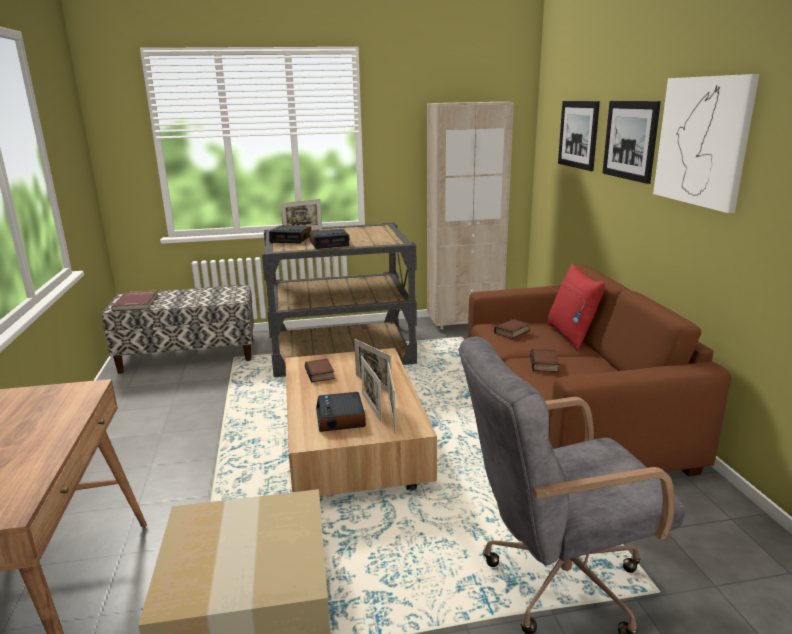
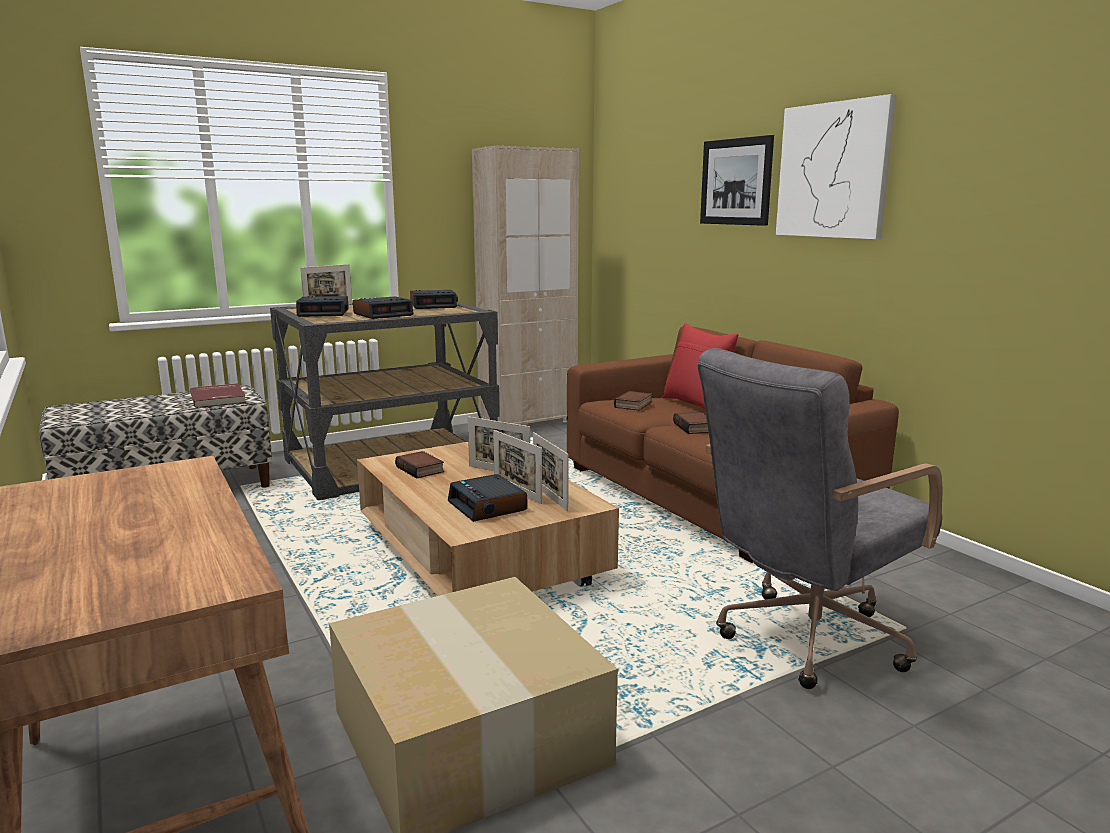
camera: 20 degrees left, 5 degrees down
red book [111,290,158,311] -> red book moved to [190,383,246,408]
picture [558,101,600,171] -> none
none -> alarm clock [410,290,458,309]

